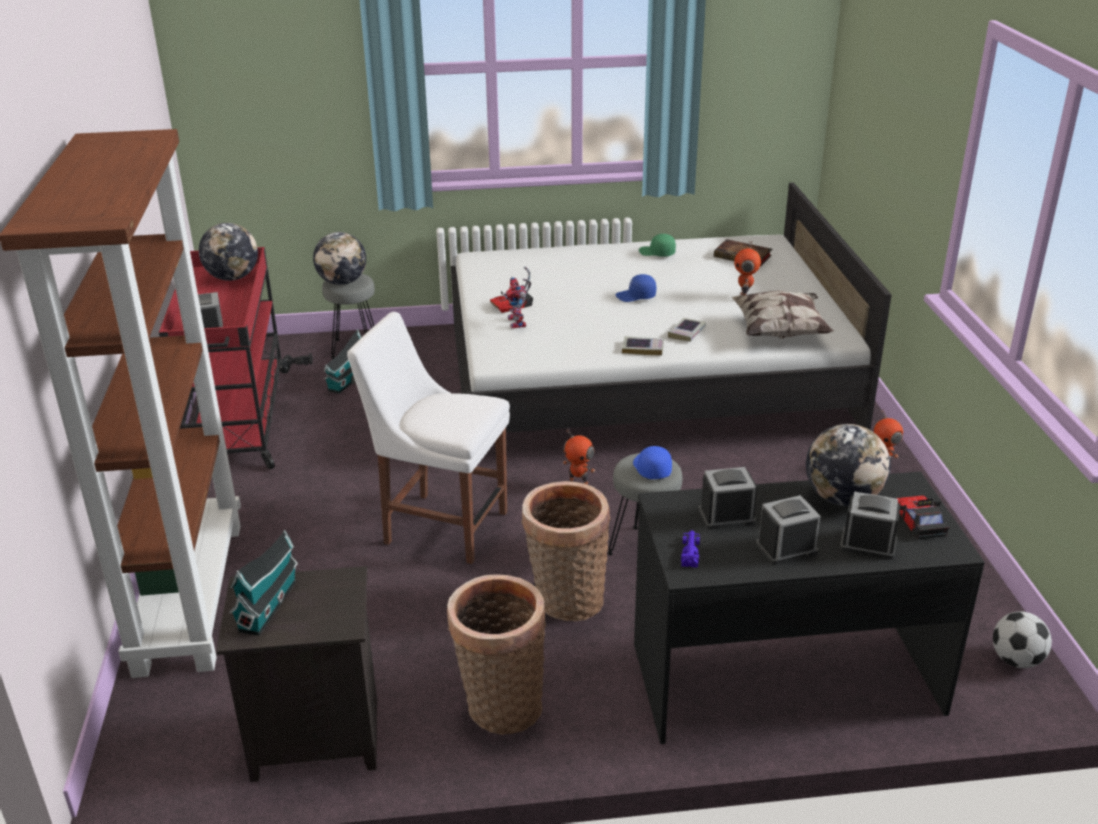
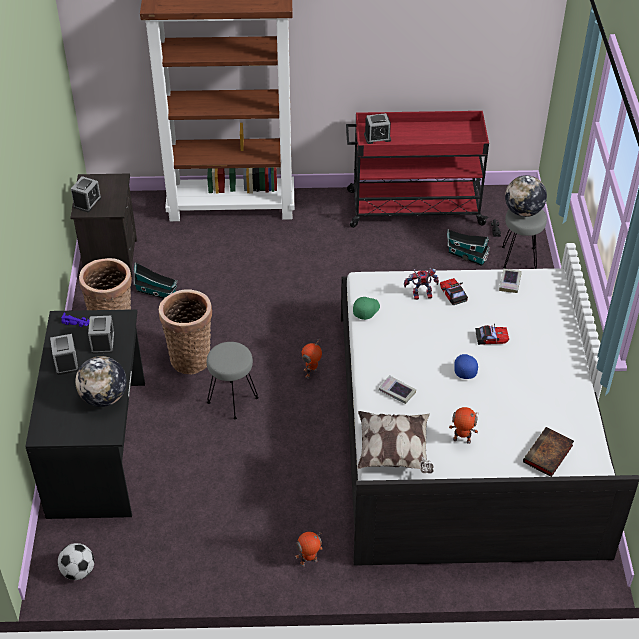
camera: 95 degrees right, 15 degrees up
globe [199,223,258,281] -> none
toy house [229,530,298,636] -> toy house moved to [133,262,178,299]
white chair [347,312,510,564] -> none
book [622,336,664,356] -> book moved to [499,269,522,293]
blue cap [633,446,672,479] -> none
green cap [639,234,676,257] -> green cap moved to [353,297,380,320]
alarm clock [840,491,900,560] -> alarm clock moved to [71,176,101,212]
toy car [896,495,949,539] -> toy car moved to [475,324,509,345]

